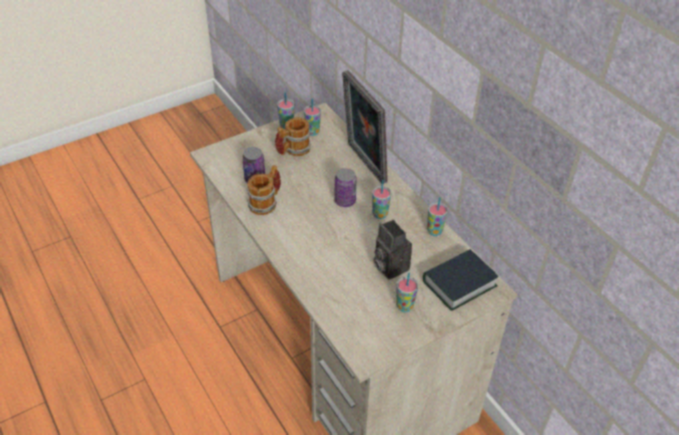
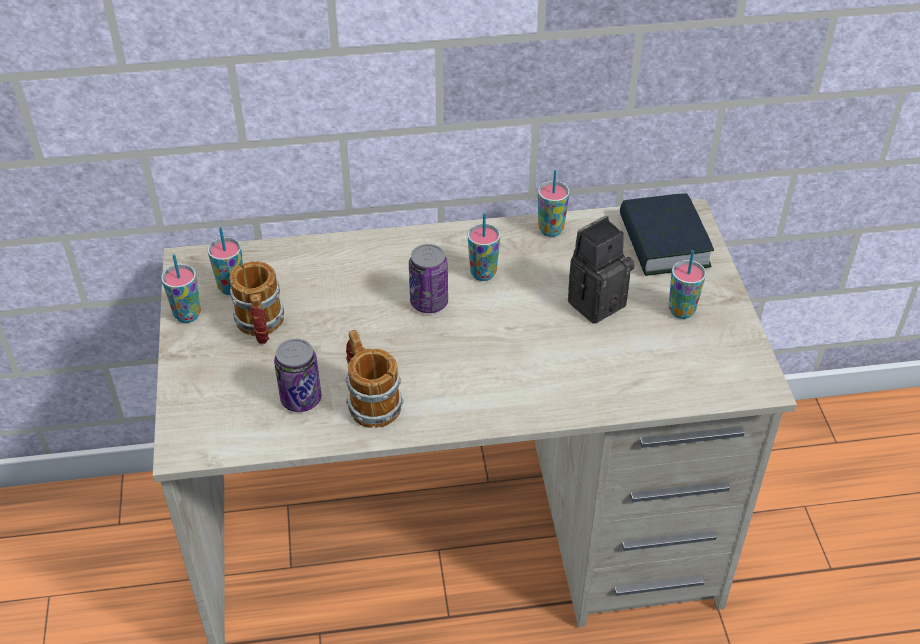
camera: 65 degrees left, 0 degrees up
picture frame [342,70,388,184] -> none
camera [373,220,412,280] -> camera turned 150 degrees clockwise [568,216,635,324]

